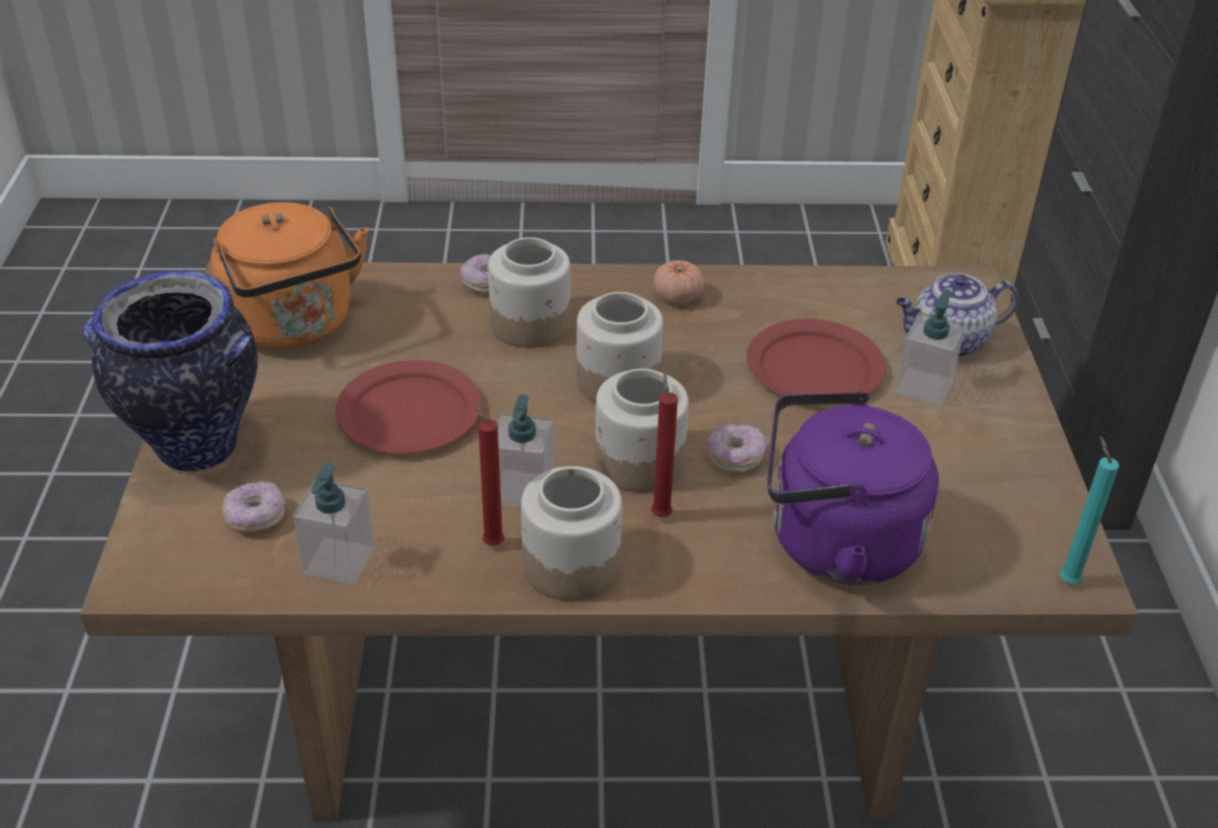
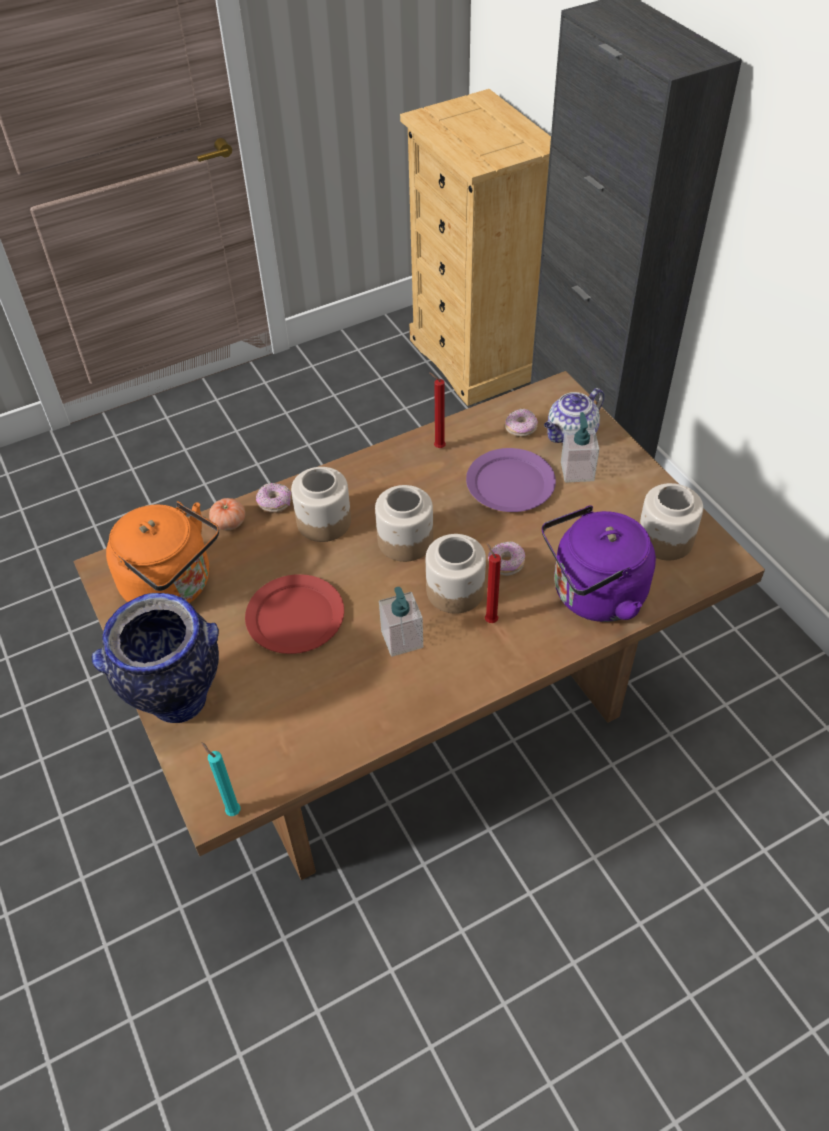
camera: 25 degrees left, 10 degrees up
donut [222,481,287,532] -> donut moved to [505,408,538,437]
soap dispenser [293,462,375,585] -> none
red candle [473,401,505,546] -> red candle moved to [429,372,446,448]
jar [521,466,622,601] -> jar moved to [640,483,703,560]
tomato [653,260,704,304] -> tomato moved to [209,498,245,531]
red plate [747,319,886,396] -> purple plate [466,448,556,512]
turquoise candle [1060,436,1119,584] -> turquoise candle moved to [202,742,241,816]

